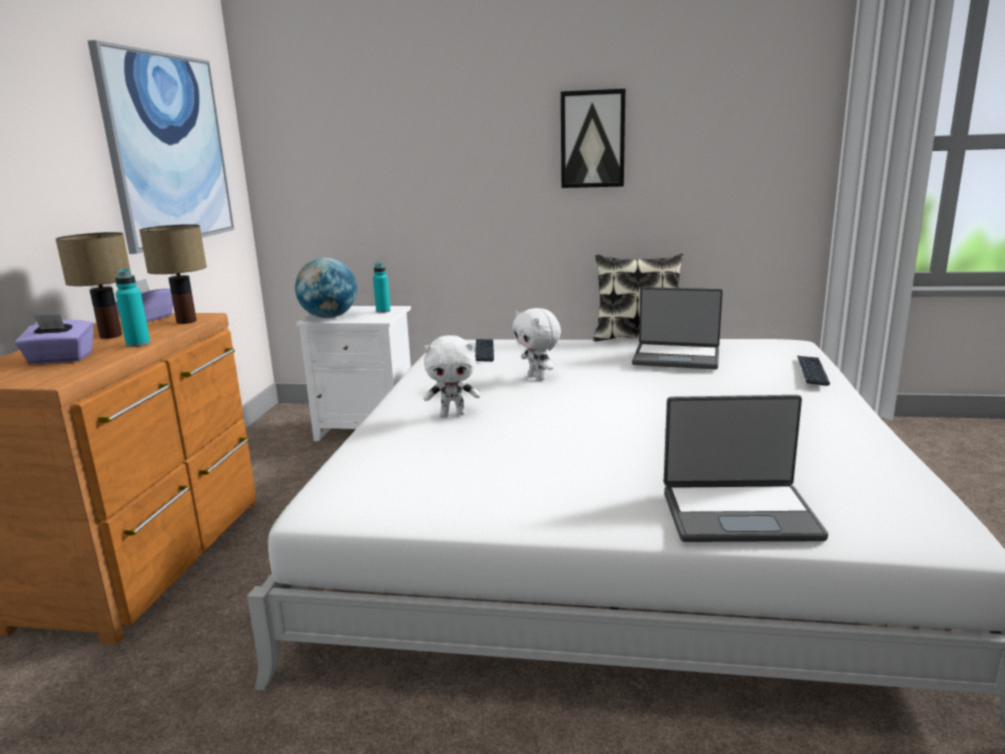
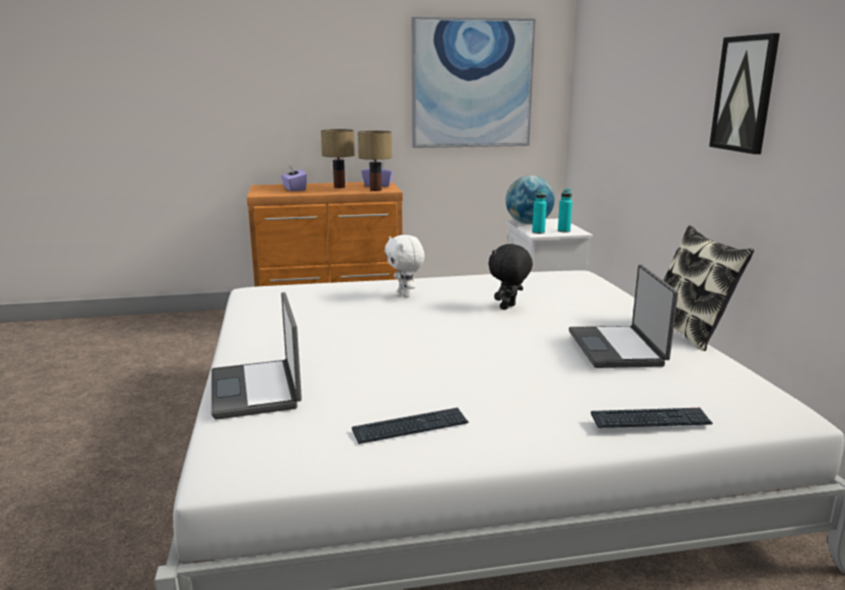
camera: 70 degrees right, 0 degrees up
turquoise bottle [115,269,150,347] -> turquoise bottle moved to [532,190,547,234]
keyboard [475,339,494,362] -> keyboard moved to [352,407,469,444]
white plush toy [512,308,561,381] -> black plush toy [488,244,533,310]

